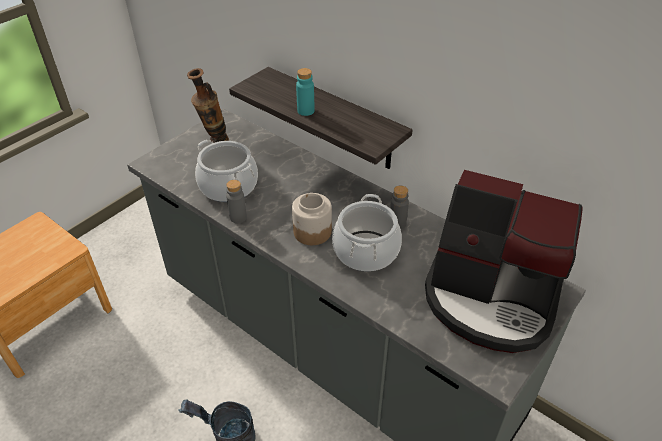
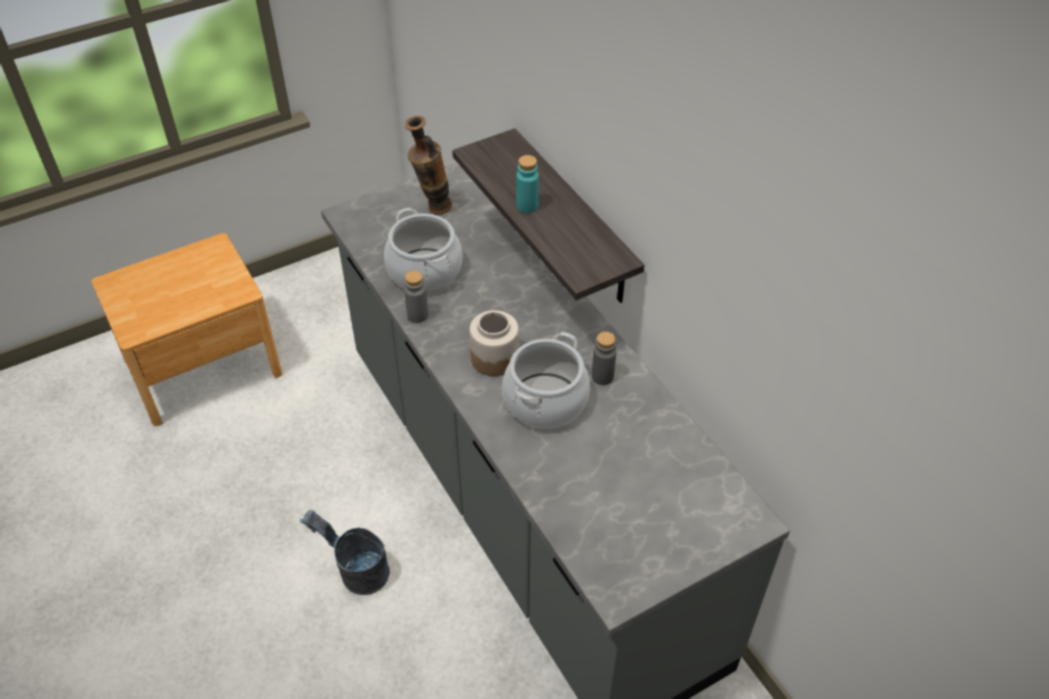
camera: 20 degrees right, 5 degrees up
coffee machine [425,170,583,353] -> none

